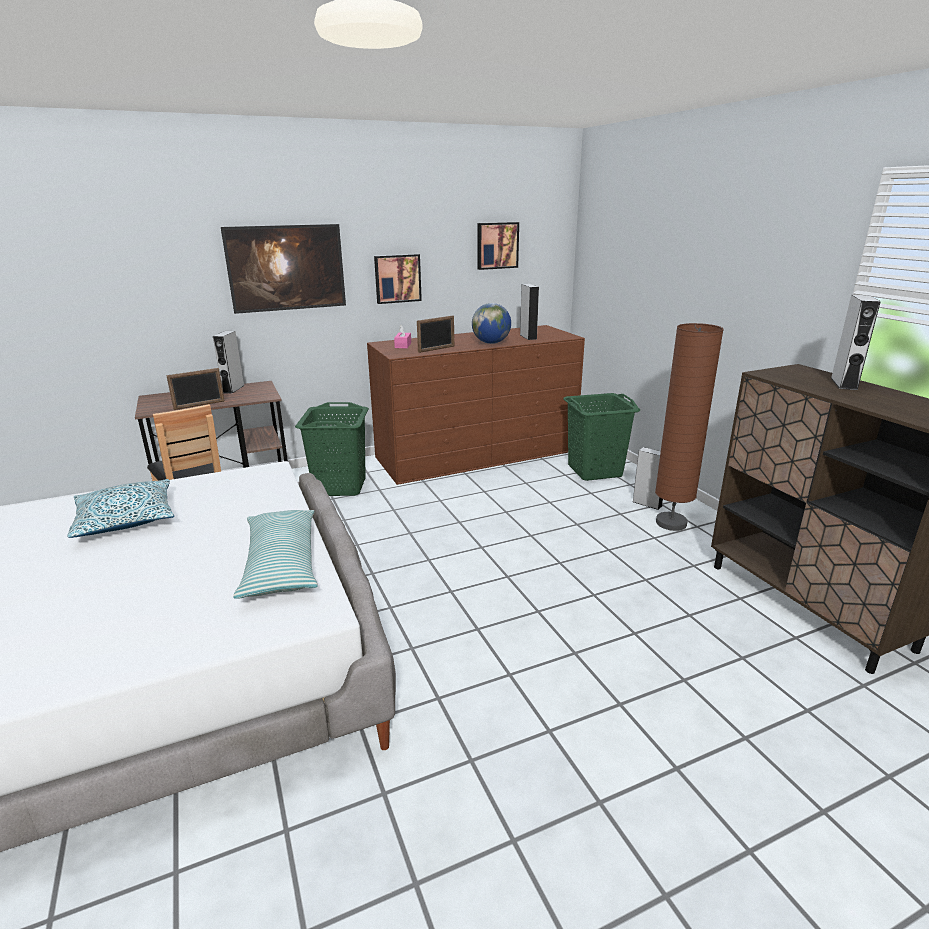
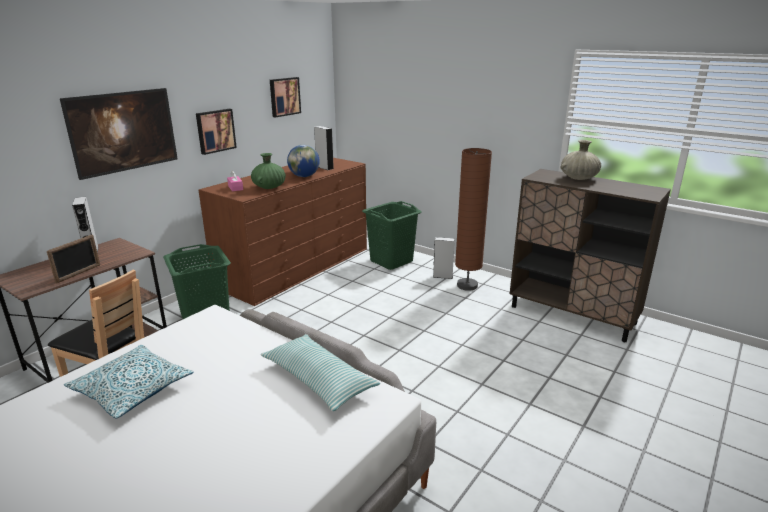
camera: 30 degrees left, 0 degrees up
picture frame [417,316,454,353] -> green vase [251,153,286,189]
grey speaker [831,295,881,390] -> beige vase [561,140,601,180]

